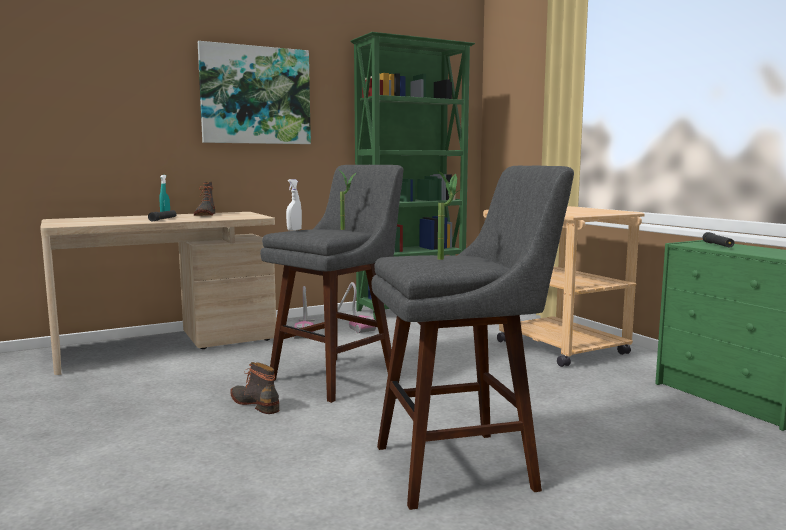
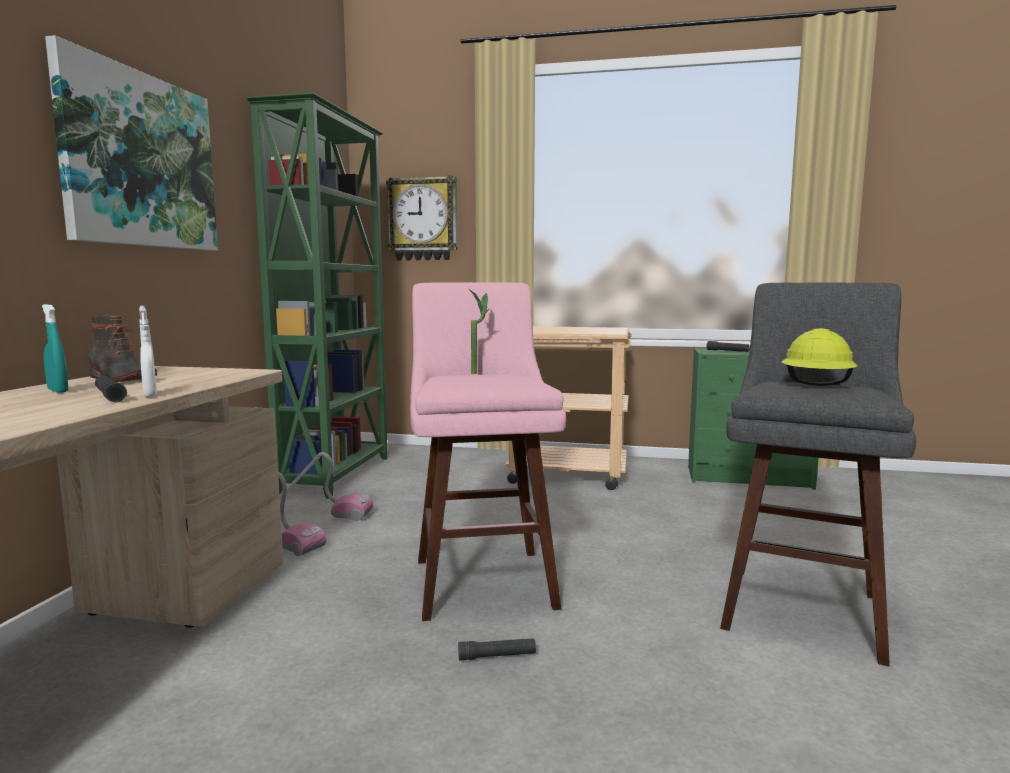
camera: 50 degrees left, 0 degrees up
boot [230,362,279,414] -> black flashlight [458,638,536,661]
grey stool [260,165,403,403] -> pink stool [410,282,566,621]
white spray bottle [286,179,302,231] -> white spray bottle moved to [139,306,157,397]
potted plant [436,169,462,260] -> yellow hard hat [781,328,858,386]
none -> wall clock [386,176,458,260]

